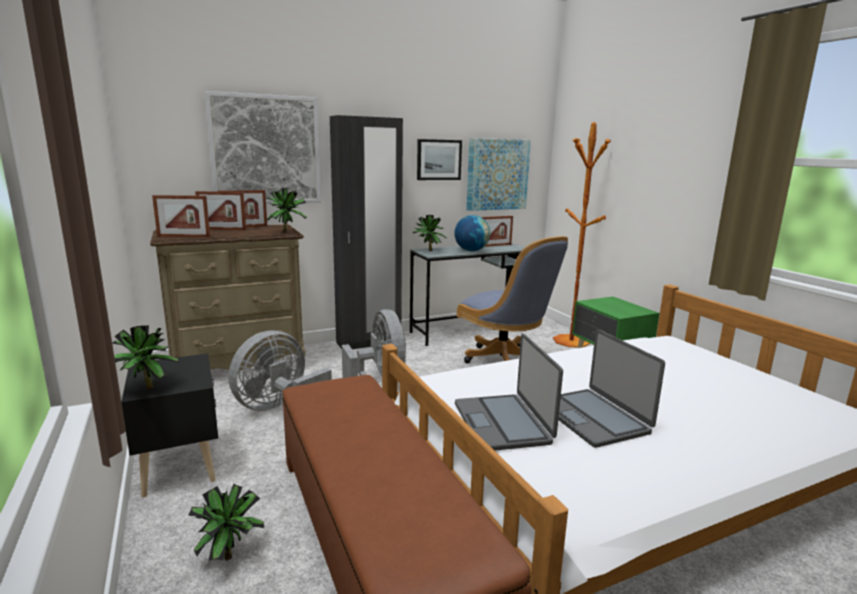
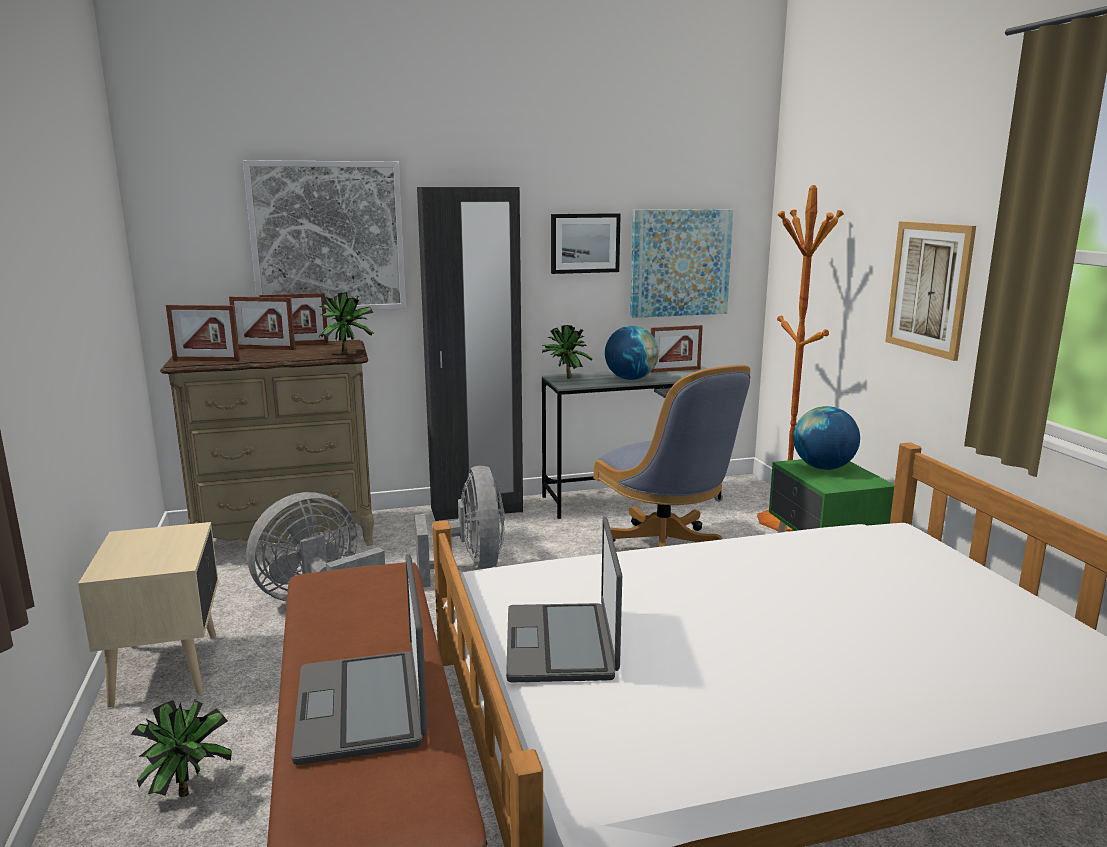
camera: 10 degrees right, 0 degrees up
potted plant [112,325,179,390] -> none
black nightstand [121,353,218,498] -> beige nightstand [78,522,218,707]
laptop [558,329,665,448] -> laptop moved to [291,554,428,765]
none -> globe [793,406,860,470]
none -> picture [885,221,976,361]

